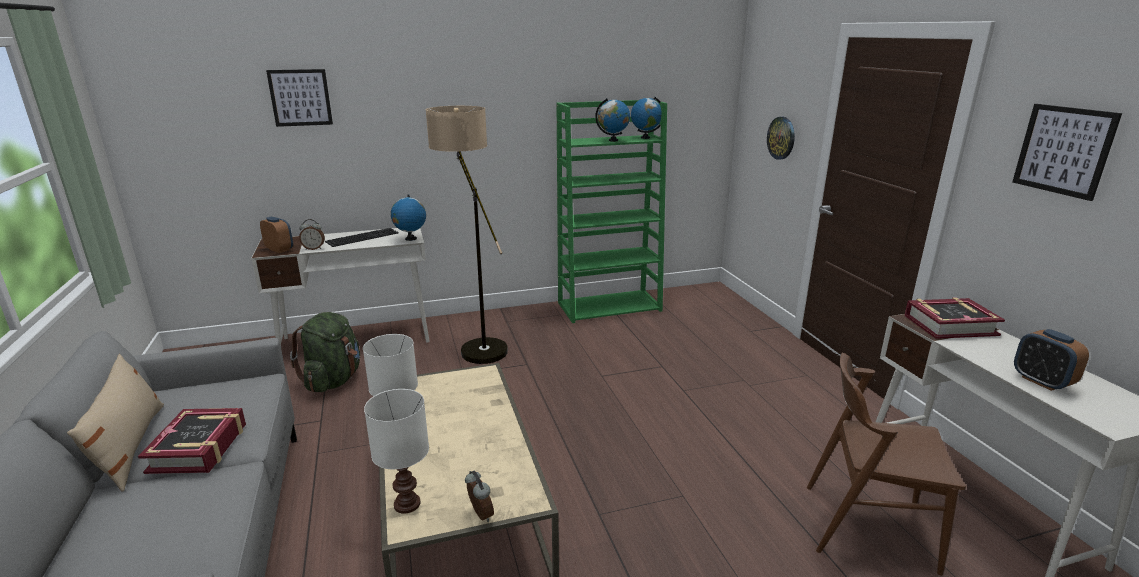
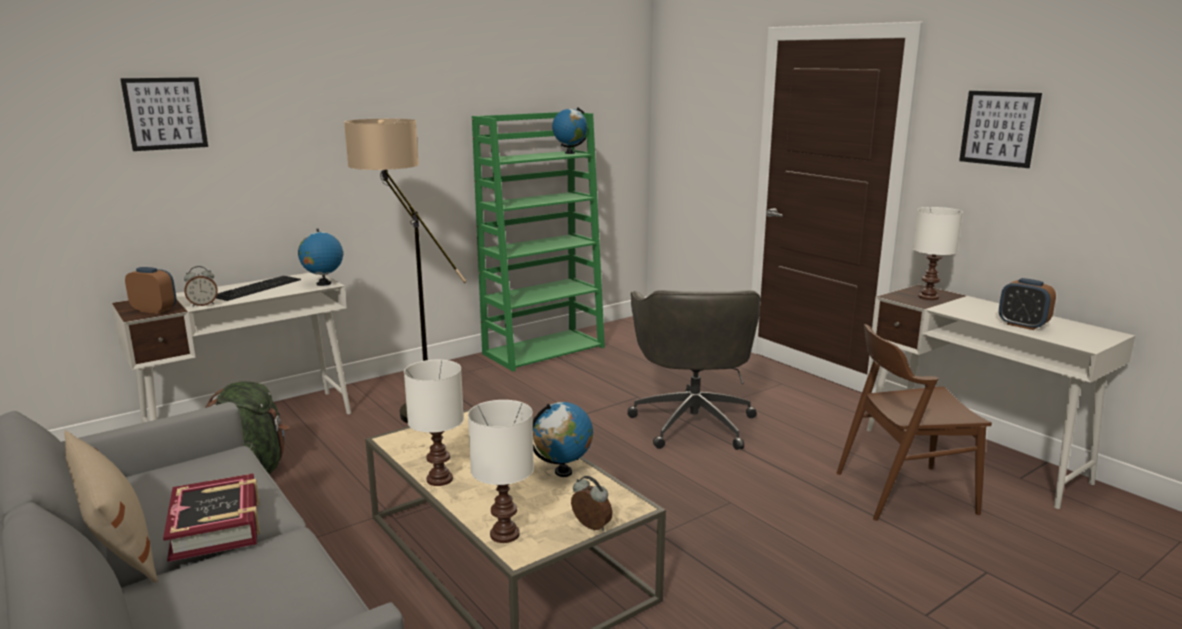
camera: 20 degrees left, 5 degrees down
globe [595,98,630,142] -> globe moved to [533,402,593,477]
wall clock [767,117,795,160] -> none
book [905,297,1005,339] -> white table lamp [913,207,963,300]
none -> grey office chair [628,290,761,450]

